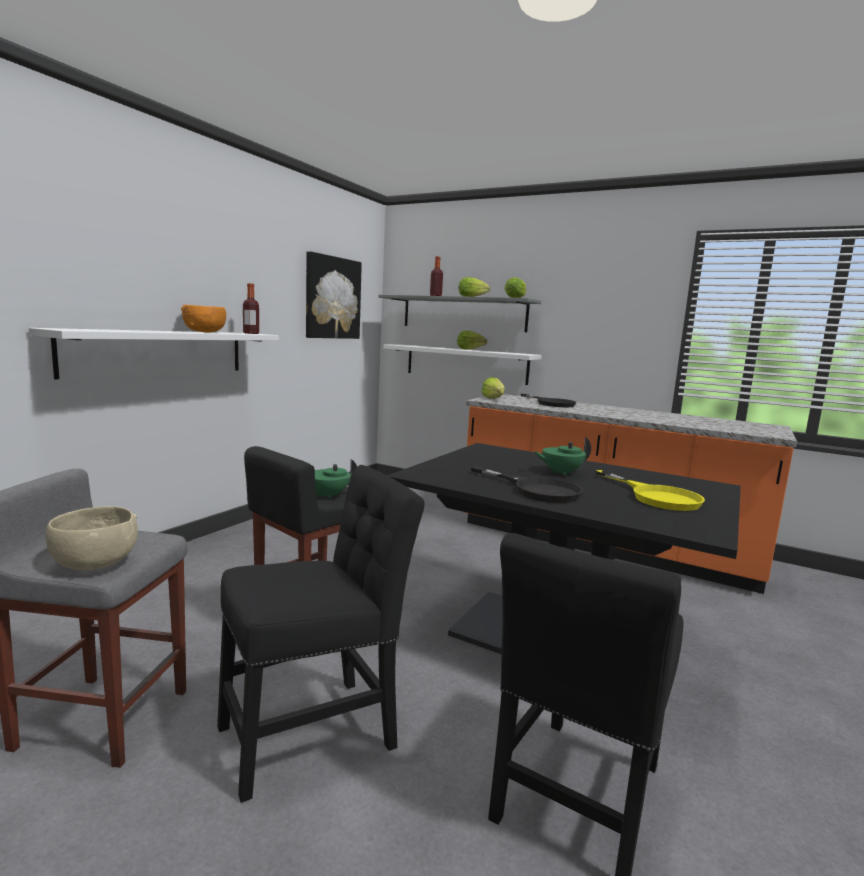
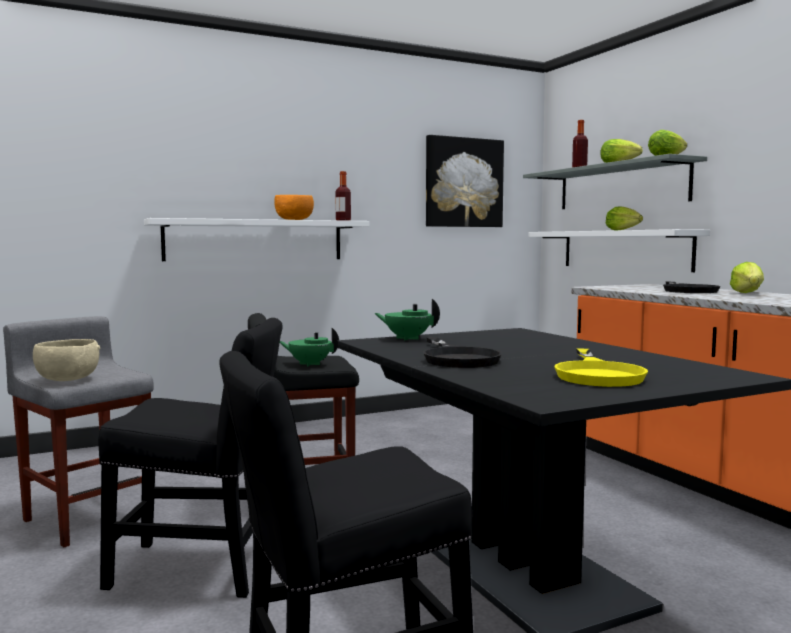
camera: 35 degrees right, 5 degrees down
lettuce [482,377,505,399] -> lettuce moved to [730,262,764,293]
green teapot [534,437,591,476] -> green teapot moved to [374,299,440,340]

